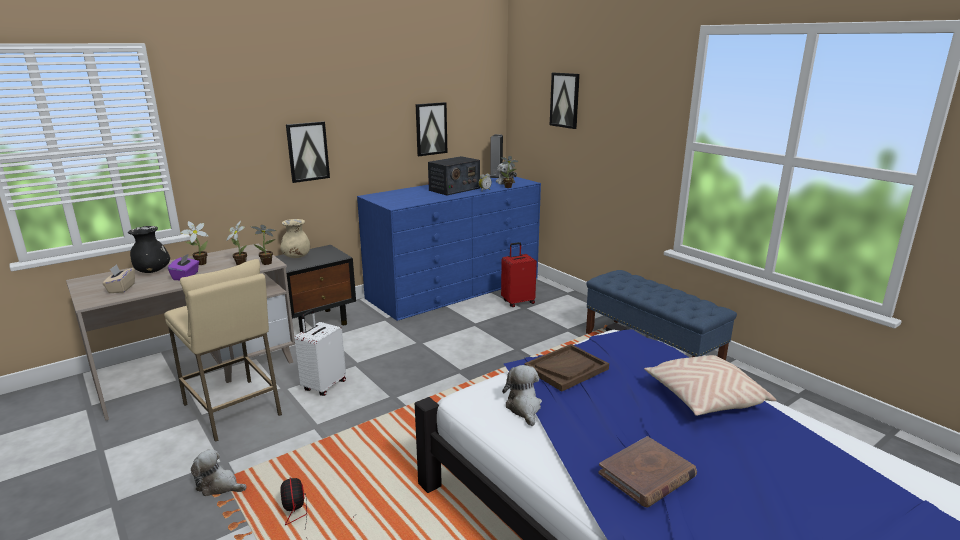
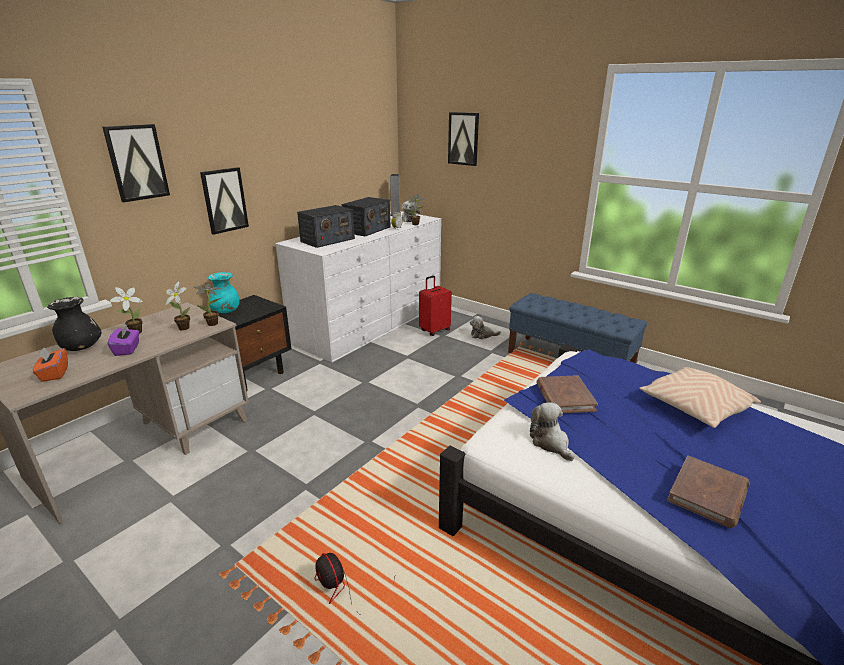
camera: 15 degrees left, 5 degrees up
beige tissue box [102,264,135,293] -> orange tissue box [33,347,68,382]
beige stool [164,259,282,442] -> none
plush toy [191,449,247,496] -> plush toy moved to [470,316,501,339]
beige vase [280,219,310,258] -> turquoise vase [208,272,239,313]
white suitcase [295,310,346,396] -> none
blue dresser [357,176,541,321] -> white dresser [275,211,441,363]
picture [416,102,447,156] -> picture moved to [102,124,170,202]
brown tray [524,344,609,392] -> brown book [536,375,598,413]
none -> radio [297,205,355,248]

